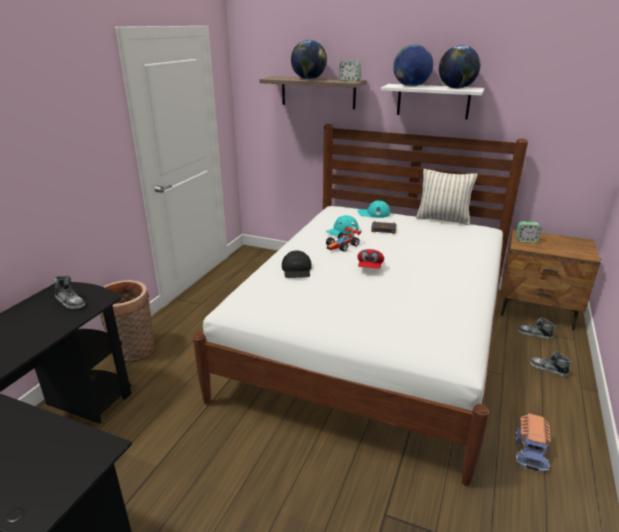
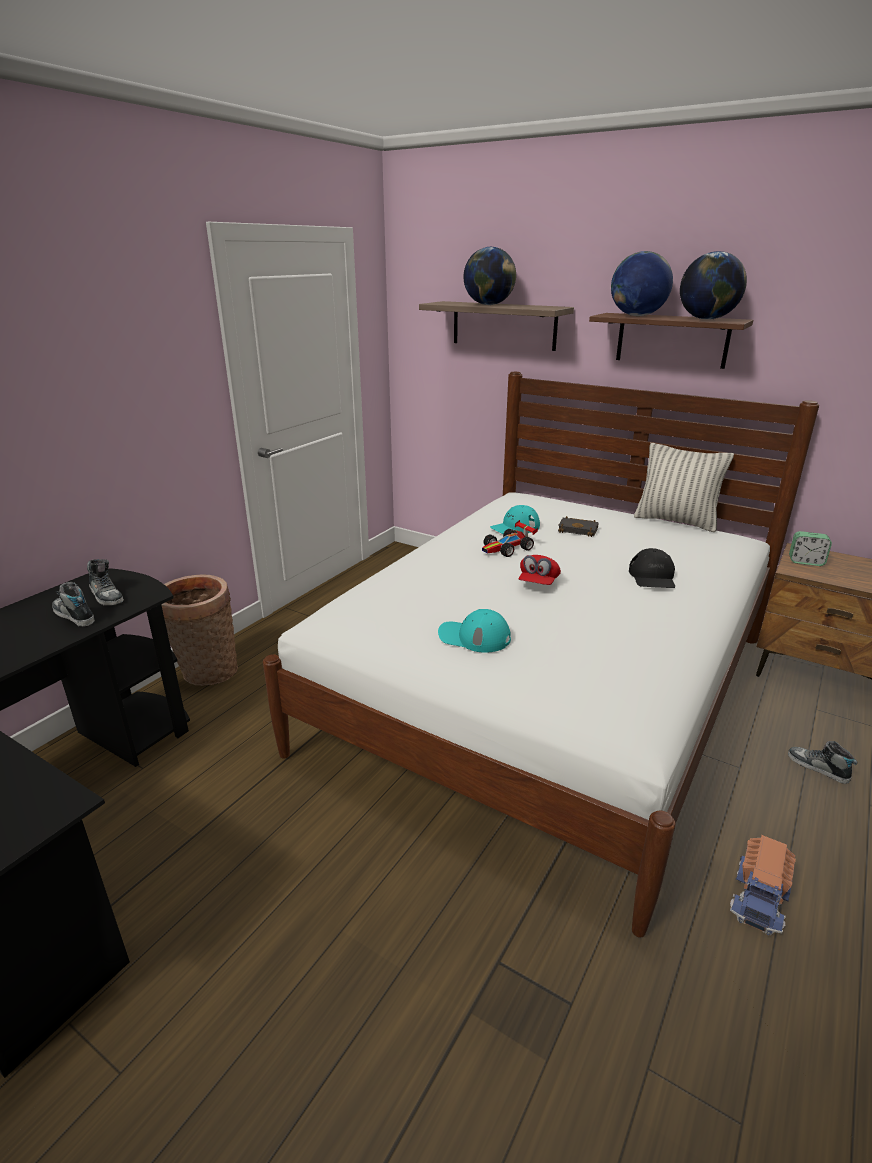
camera: 10 degrees right, 0 degrees up
black cap [282,251,312,278] -> black cap moved to [629,548,675,588]
alarm clock [339,61,361,81] -> none
turquoise cap [358,201,390,218] -> turquoise cap moved to [438,609,511,653]
white shelf [381,84,484,119] -> brown shelf [589,313,753,369]
shoe [517,317,556,340] -> shoe moved to [52,582,95,627]

